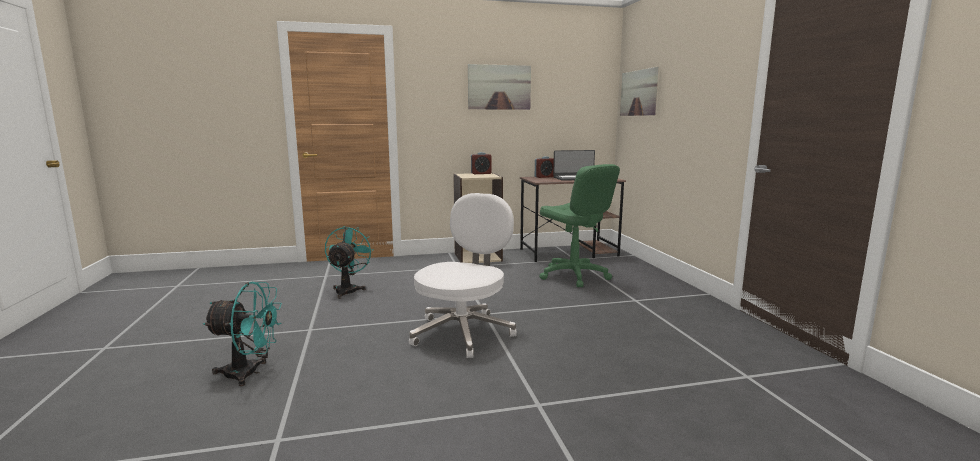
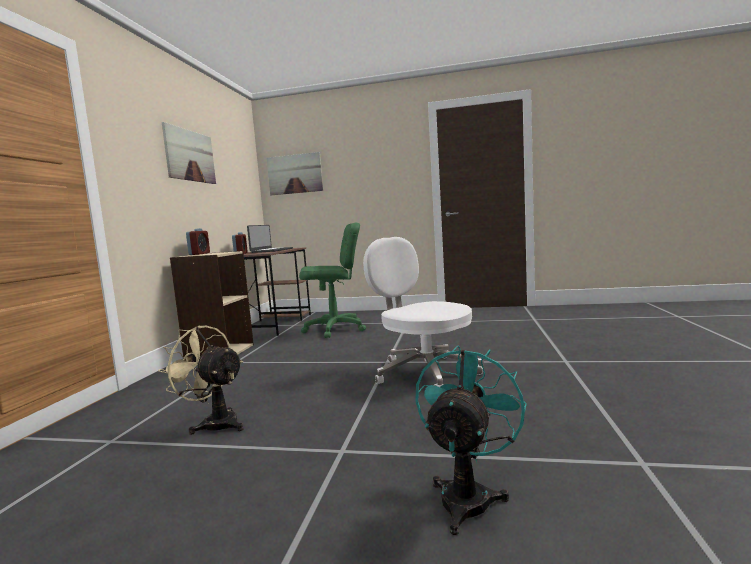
camera: 65 degrees left, 5 degrees down
turquoise fan [325,226,374,299] -> beige fan [158,326,243,435]

